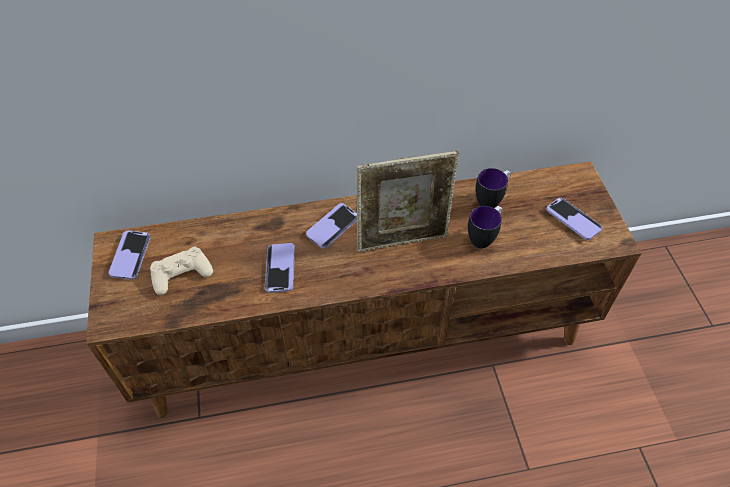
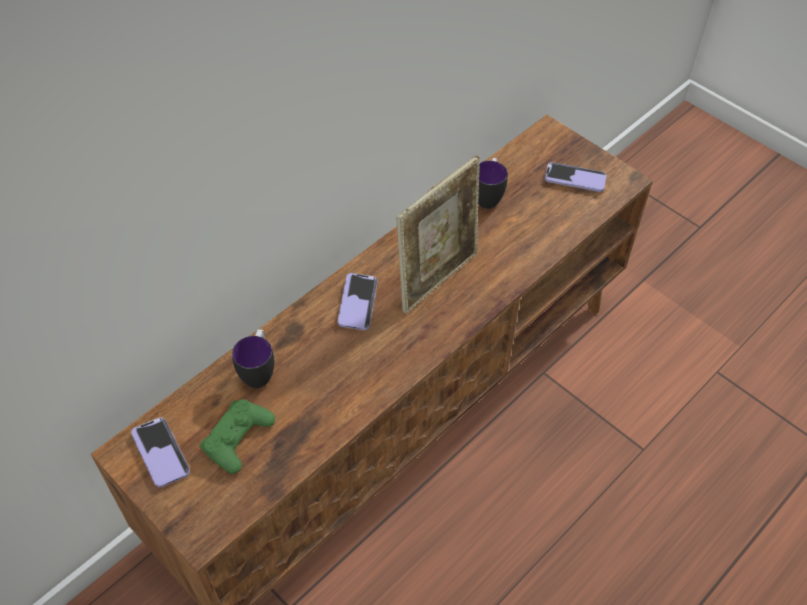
camera: 35 degrees left, 0 degrees up
beige game controller [150,246,213,295] -> green game controller [199,399,275,474]
phone [265,243,295,293] -> none
mug [468,206,502,248] -> mug moved to [232,329,274,388]

